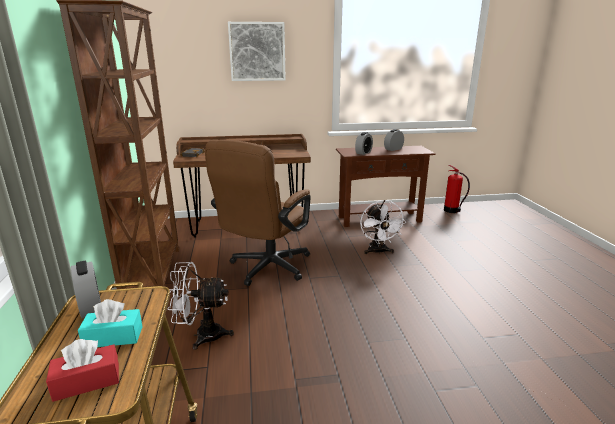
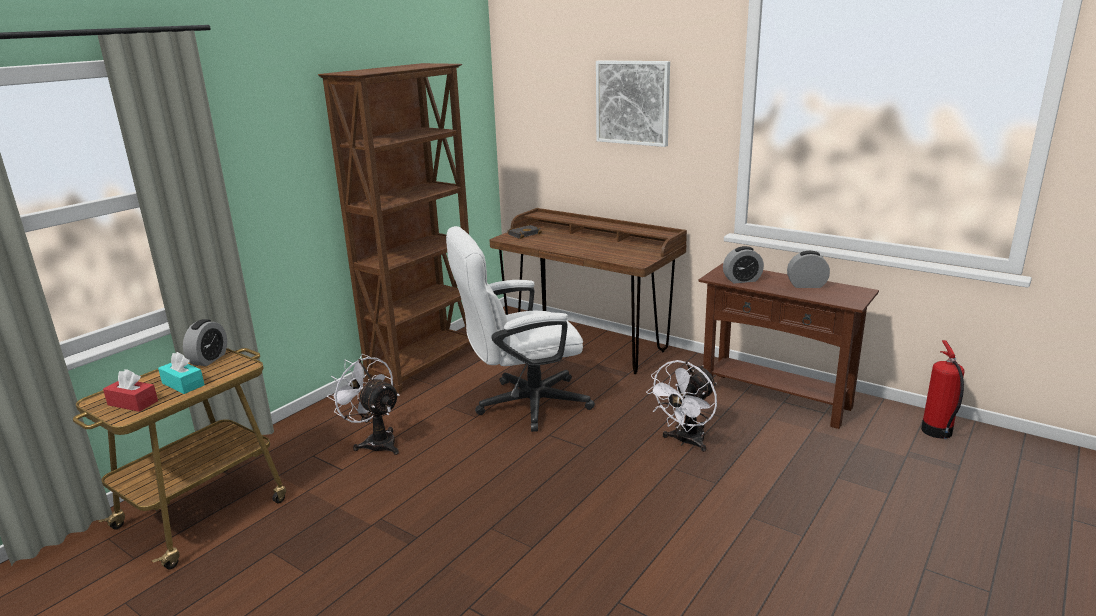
camera: 45 degrees right, 0 degrees up
brown office chair [205,140,311,286] -> white office chair [446,226,595,432]

